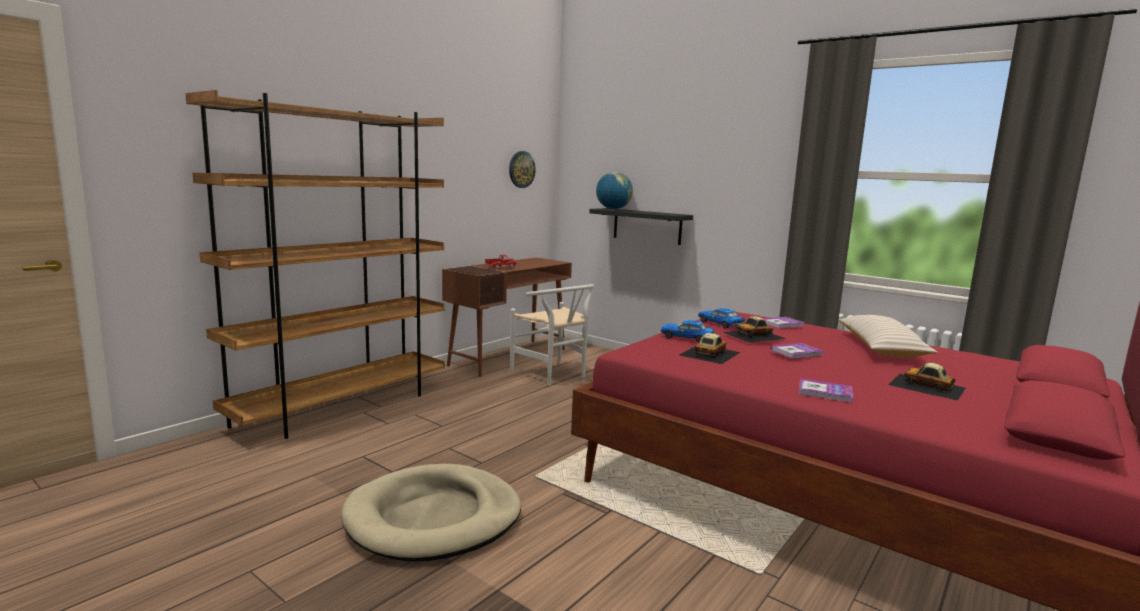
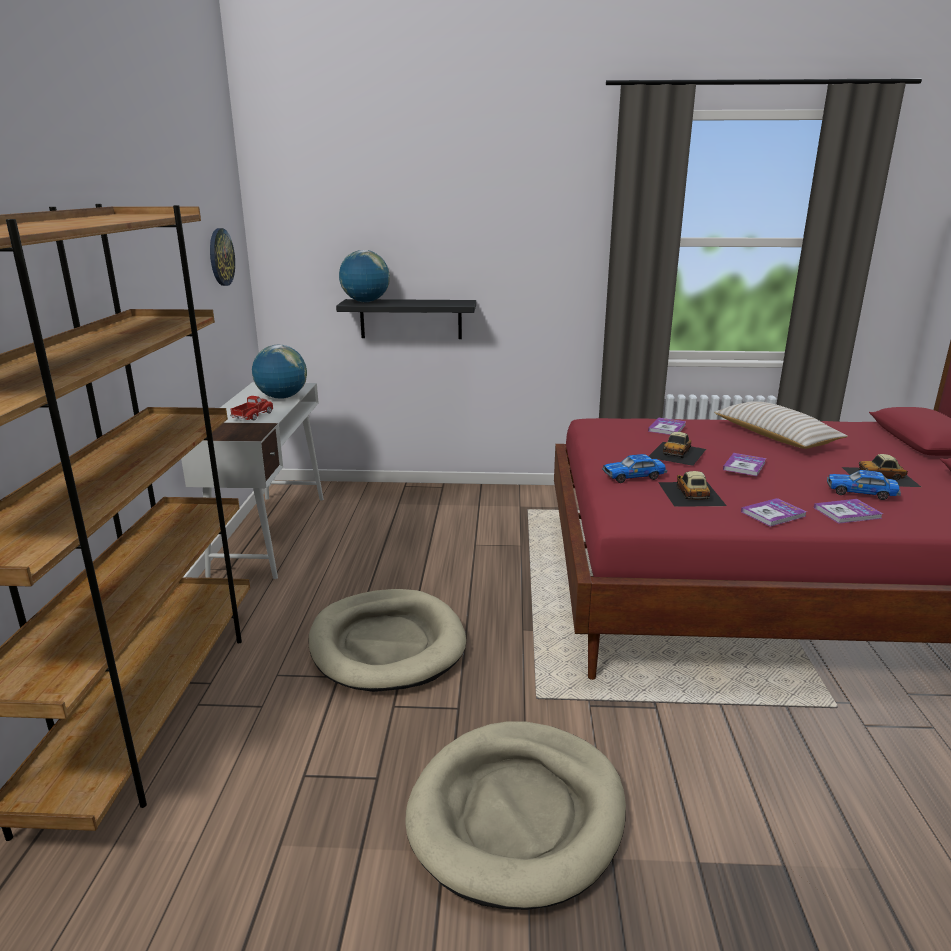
camera: 35 degrees left, 10 degrees up
brown desk [442,258,572,377] -> white desk [181,382,324,579]
white chair [510,284,594,386] -> none
toy car [698,308,746,328] -> toy car moved to [827,470,901,500]
none -> globe [252,345,307,399]
none -> beige dog bed [309,589,466,692]
none -> book [741,498,807,527]

